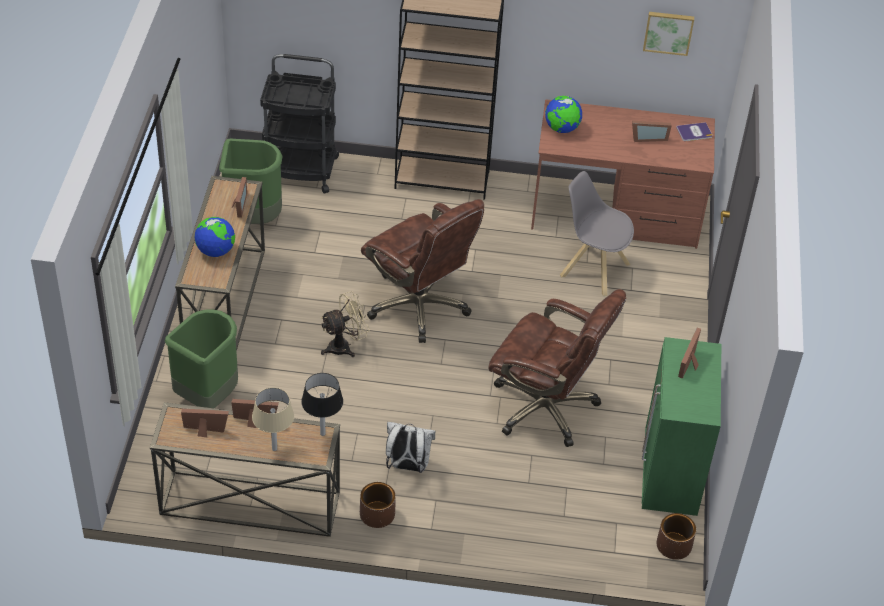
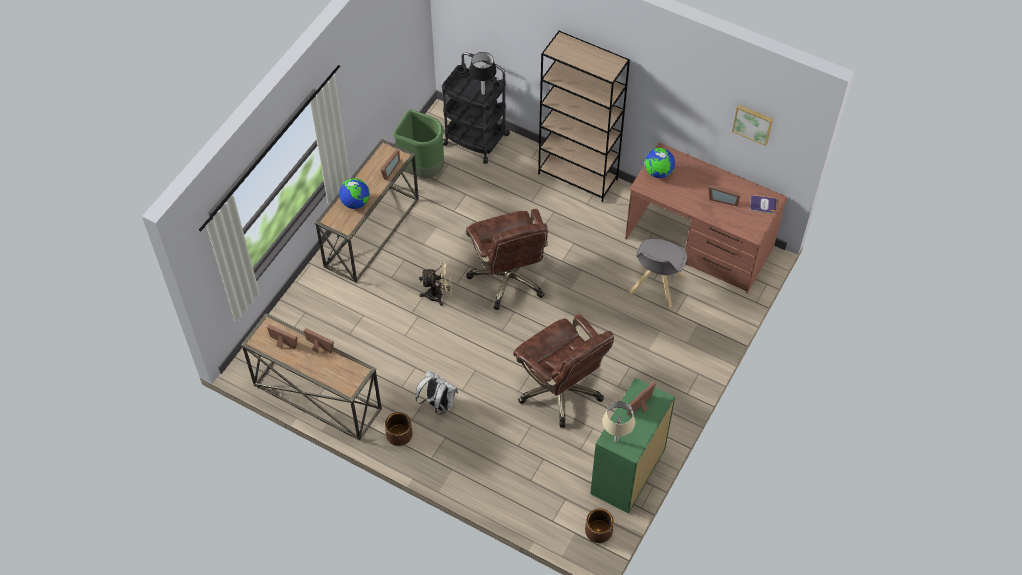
camera: 25 degrees right, 10 degrees up
green trash can [165,309,238,409] -> none
beige table lamp [252,388,294,451] -> beige table lamp moved to [602,401,635,442]
black table lamp [301,373,343,436] -> black table lamp moved to [469,52,496,95]
grey chair [560,171,634,296] -> grey chair turned 120 degrees counterclockwise [629,239,687,308]

